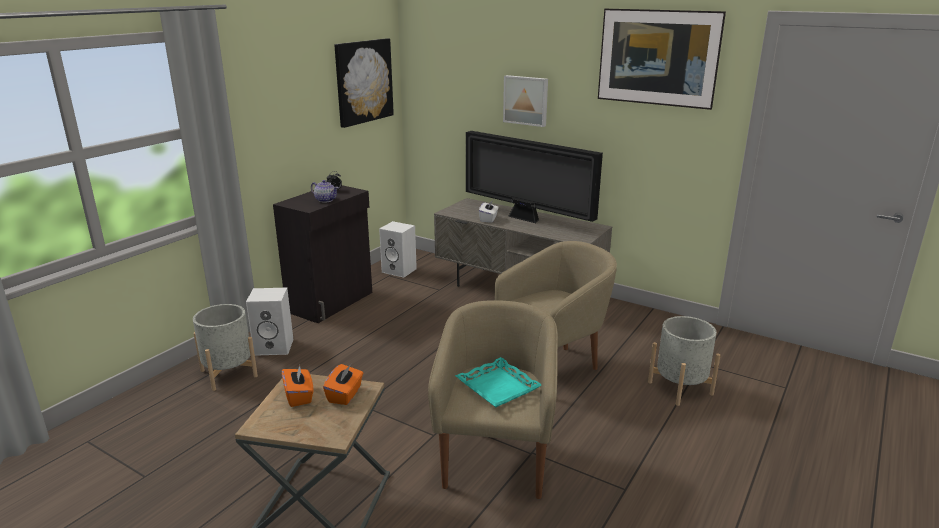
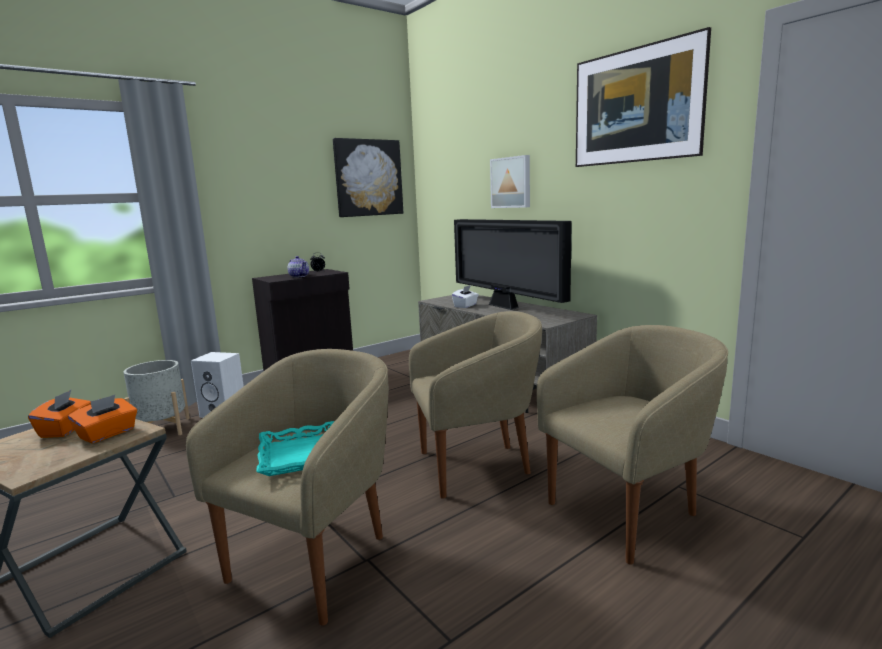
camera: 20 degrees right, 10 degrees down
white speaker [379,221,417,278] -> none
grey planter [648,316,721,406] -> beige armchair [537,325,728,565]

